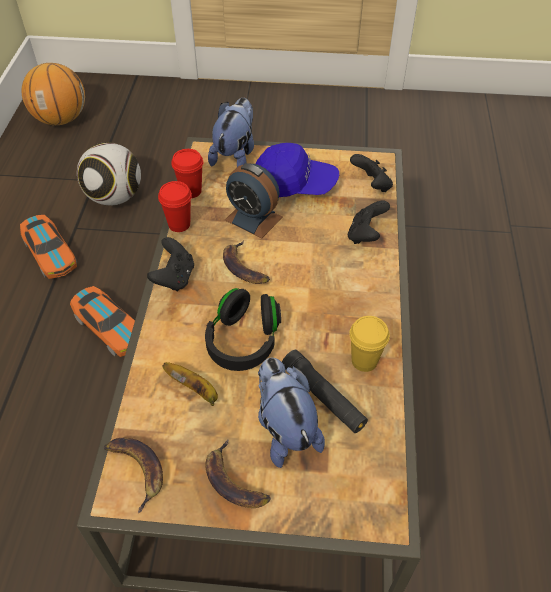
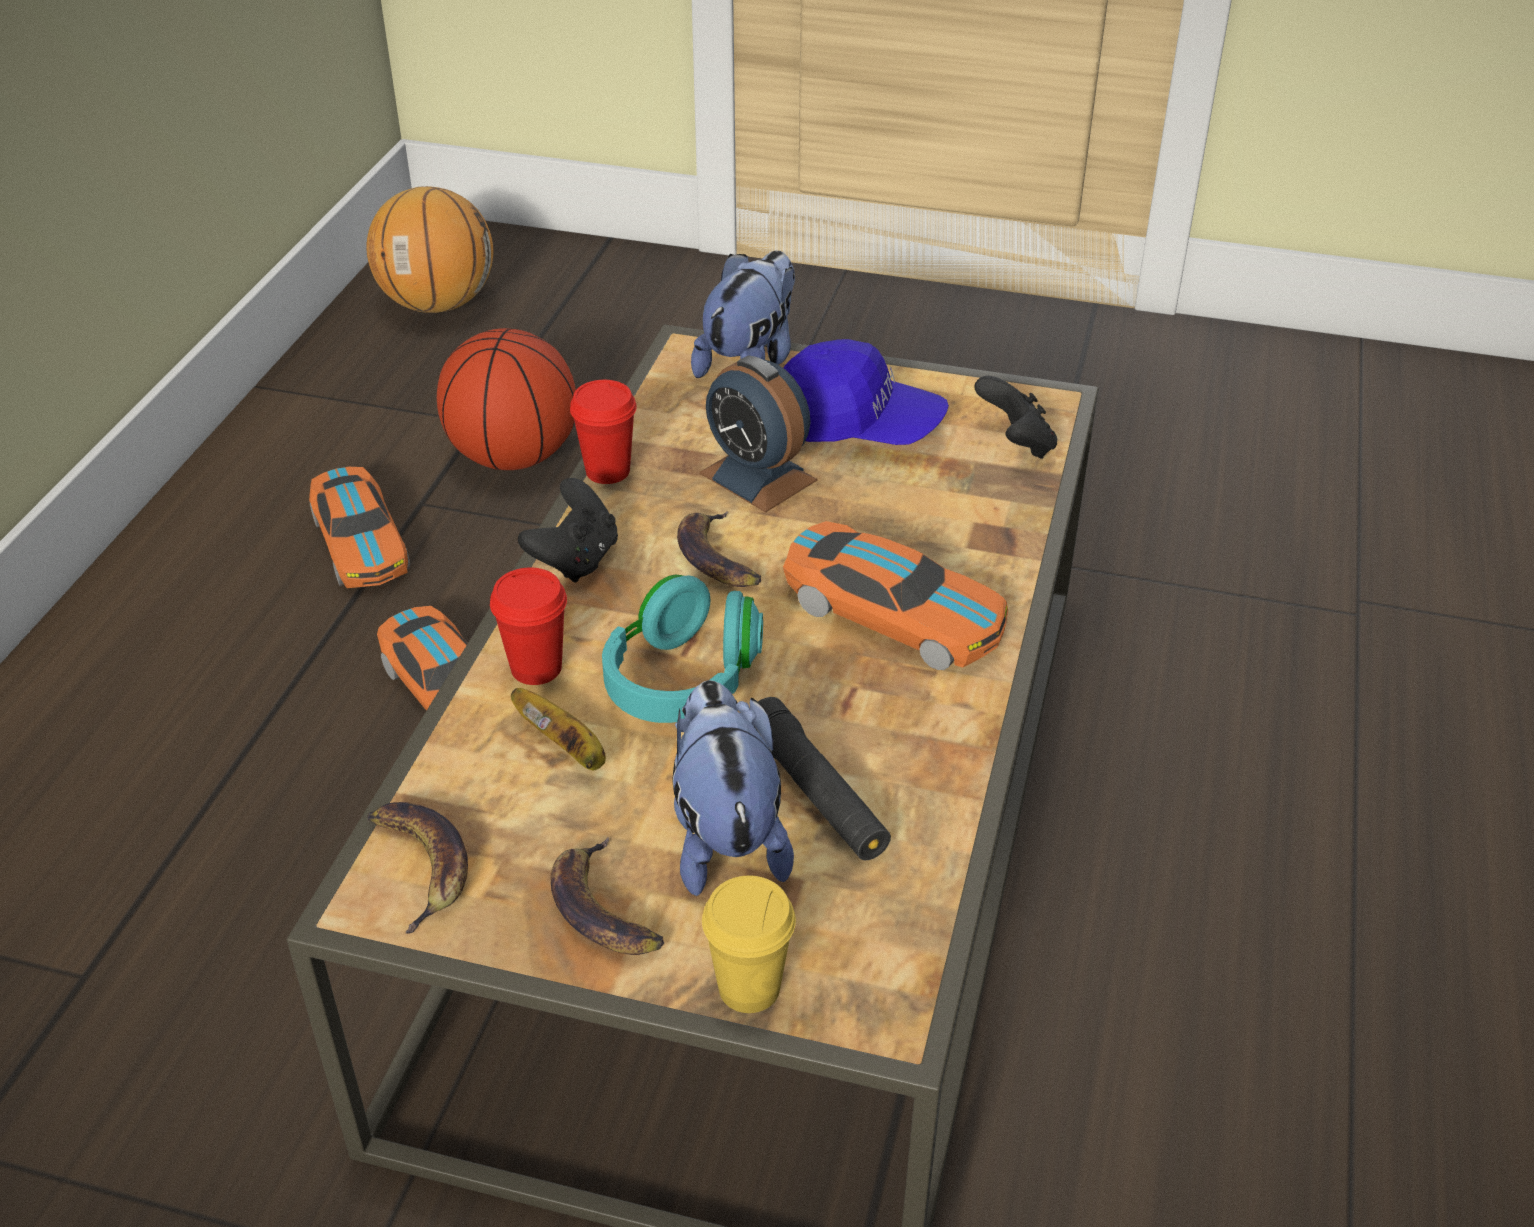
camera: 10 degrees right, 10 degrees down
football [77,142,141,206] -> basketball [437,328,576,470]
red cup [171,149,203,198] -> red cup moved to [490,567,567,685]
black headphones [205,288,281,371] -> turquoise headphones [602,575,763,723]
black game controller [348,201,390,244] -> none
yellow cup [349,316,390,372] -> yellow cup moved to [702,876,796,1013]
none -> toy car [783,521,1008,670]

